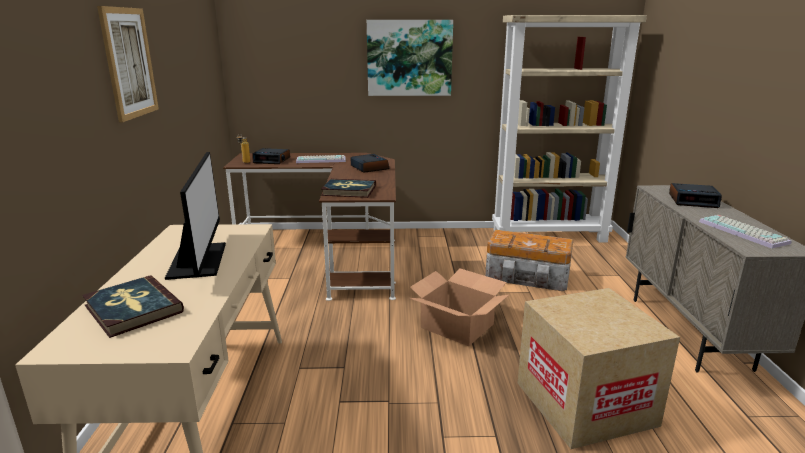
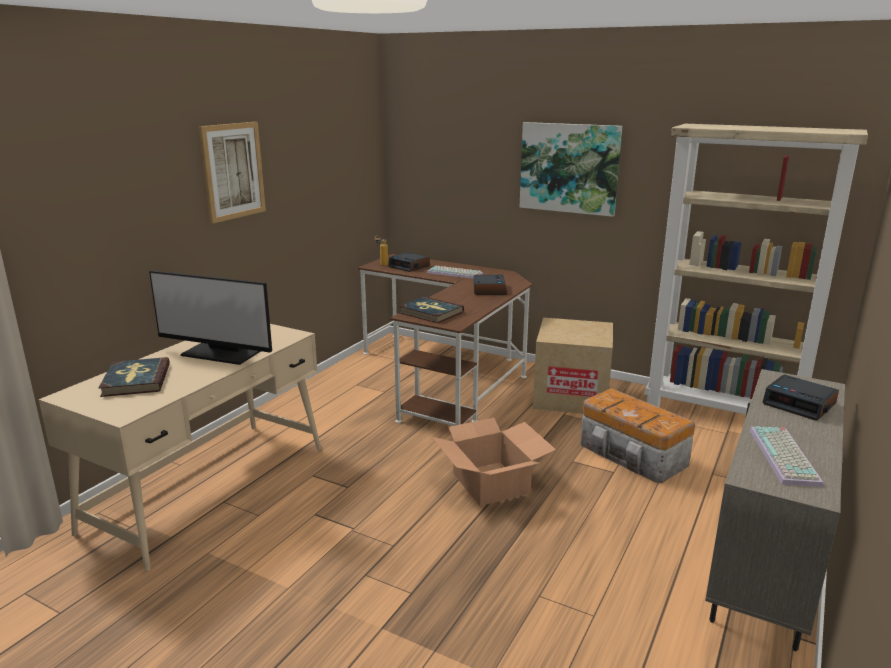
camera: 30 degrees right, 0 degrees up
monitor [165,152,226,280] -> monitor turned 90 degrees clockwise [149,270,272,365]
cardboard box [518,288,680,449] -> cardboard box moved to [533,318,613,414]

